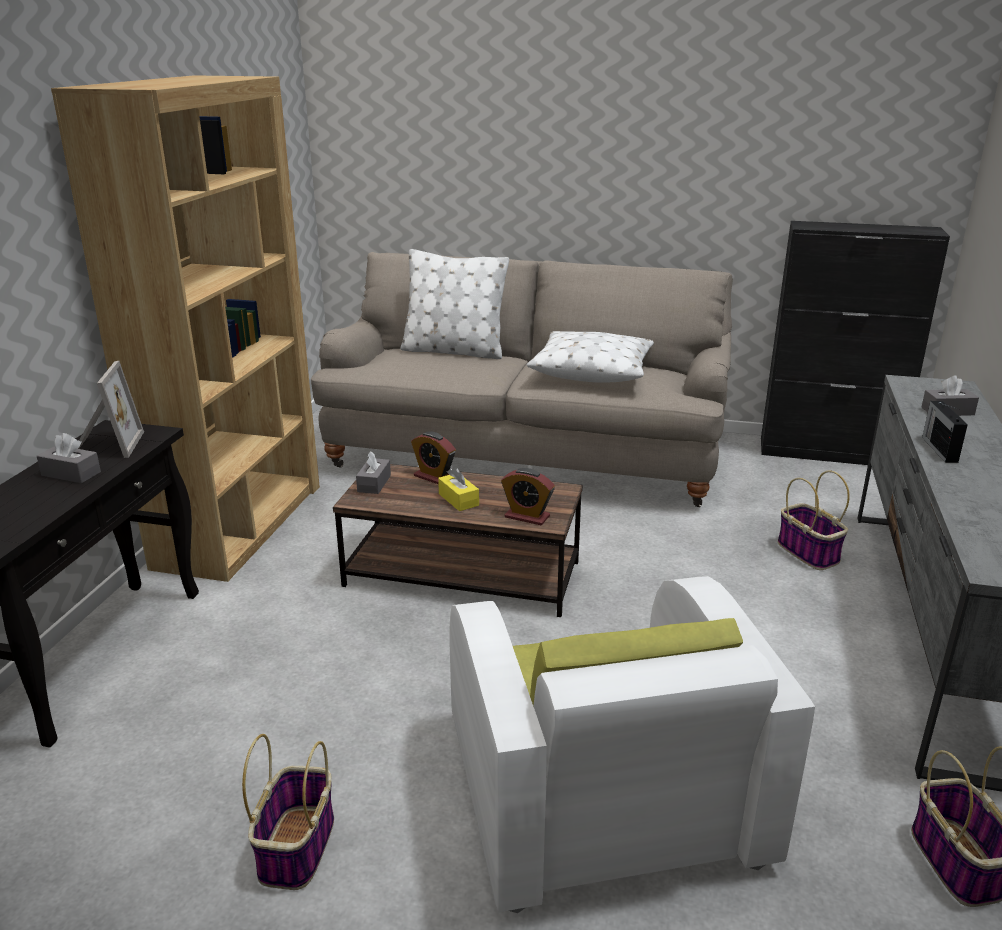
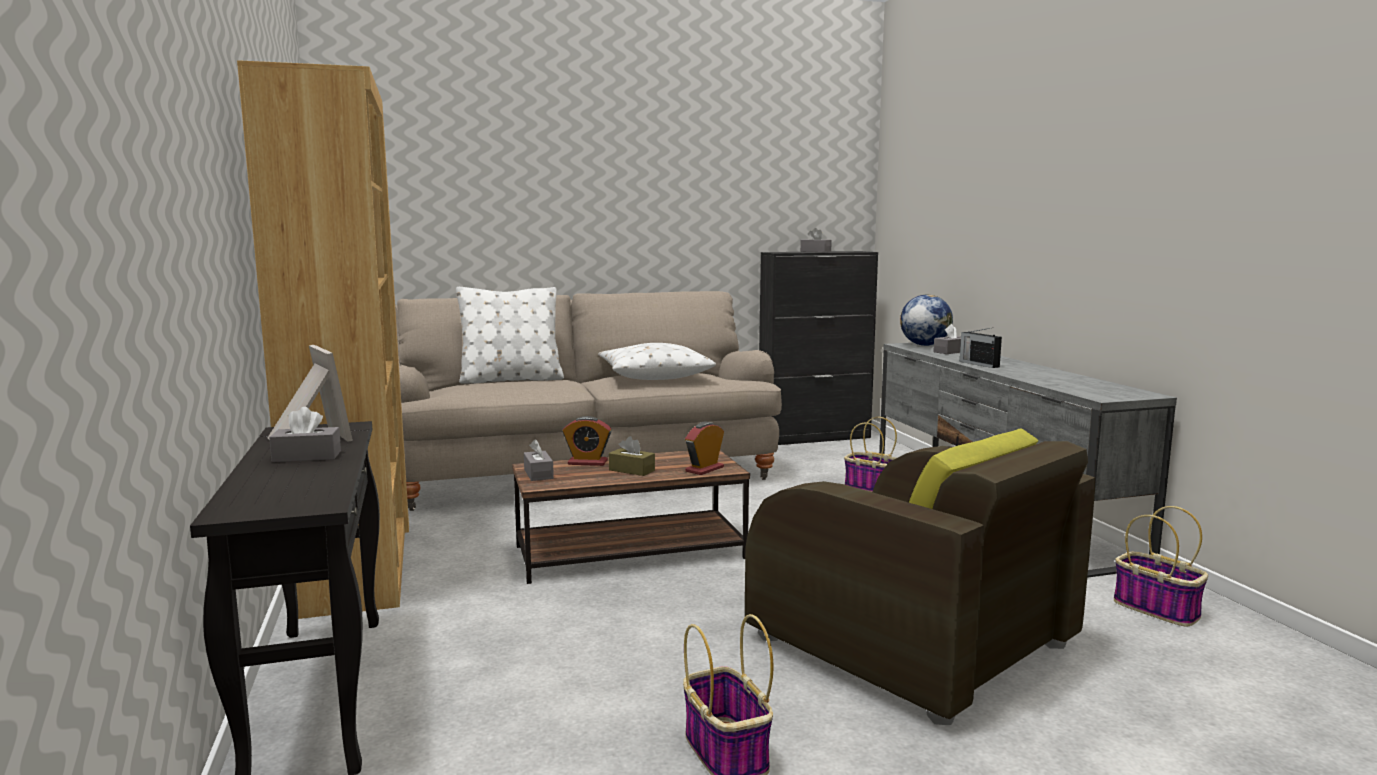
camera: 30 degrees left, 15 degrees down
yellow tissue box [438,467,479,511] -> brown tissue box [609,436,655,476]
white armchair [449,576,815,913] -> brown armchair [745,429,1095,725]
alarm clock [501,468,555,525] -> alarm clock turned 135 degrees clockwise [685,422,724,475]
none -> grey tissue box [800,228,832,252]
none -> globe [900,295,953,346]

